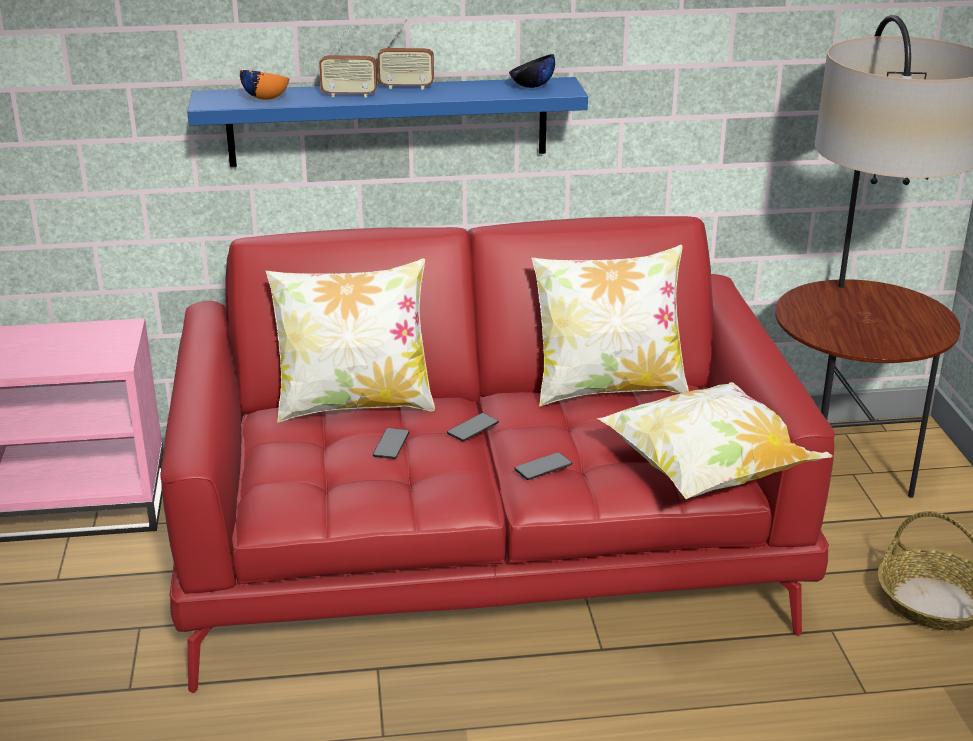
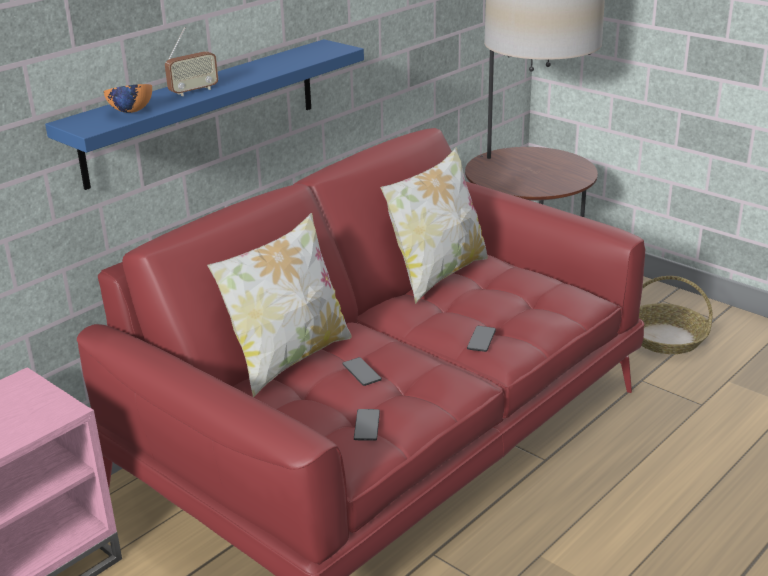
camera: 40 degrees left, 0 degrees up
radio [378,19,434,90] -> none
phone [447,413,499,441] -> phone moved to [354,409,380,441]
black bowl [509,54,555,88] -> none
pillow [597,382,833,499] -> none

